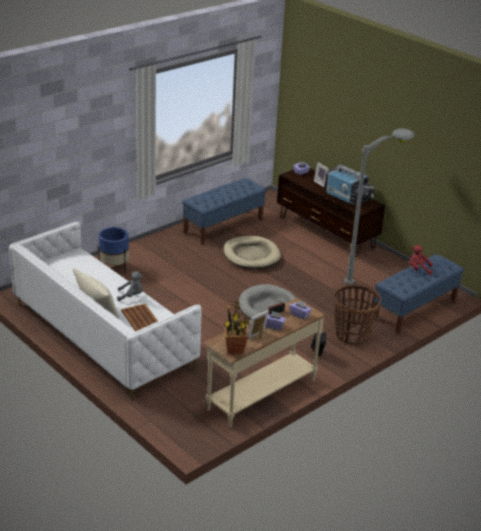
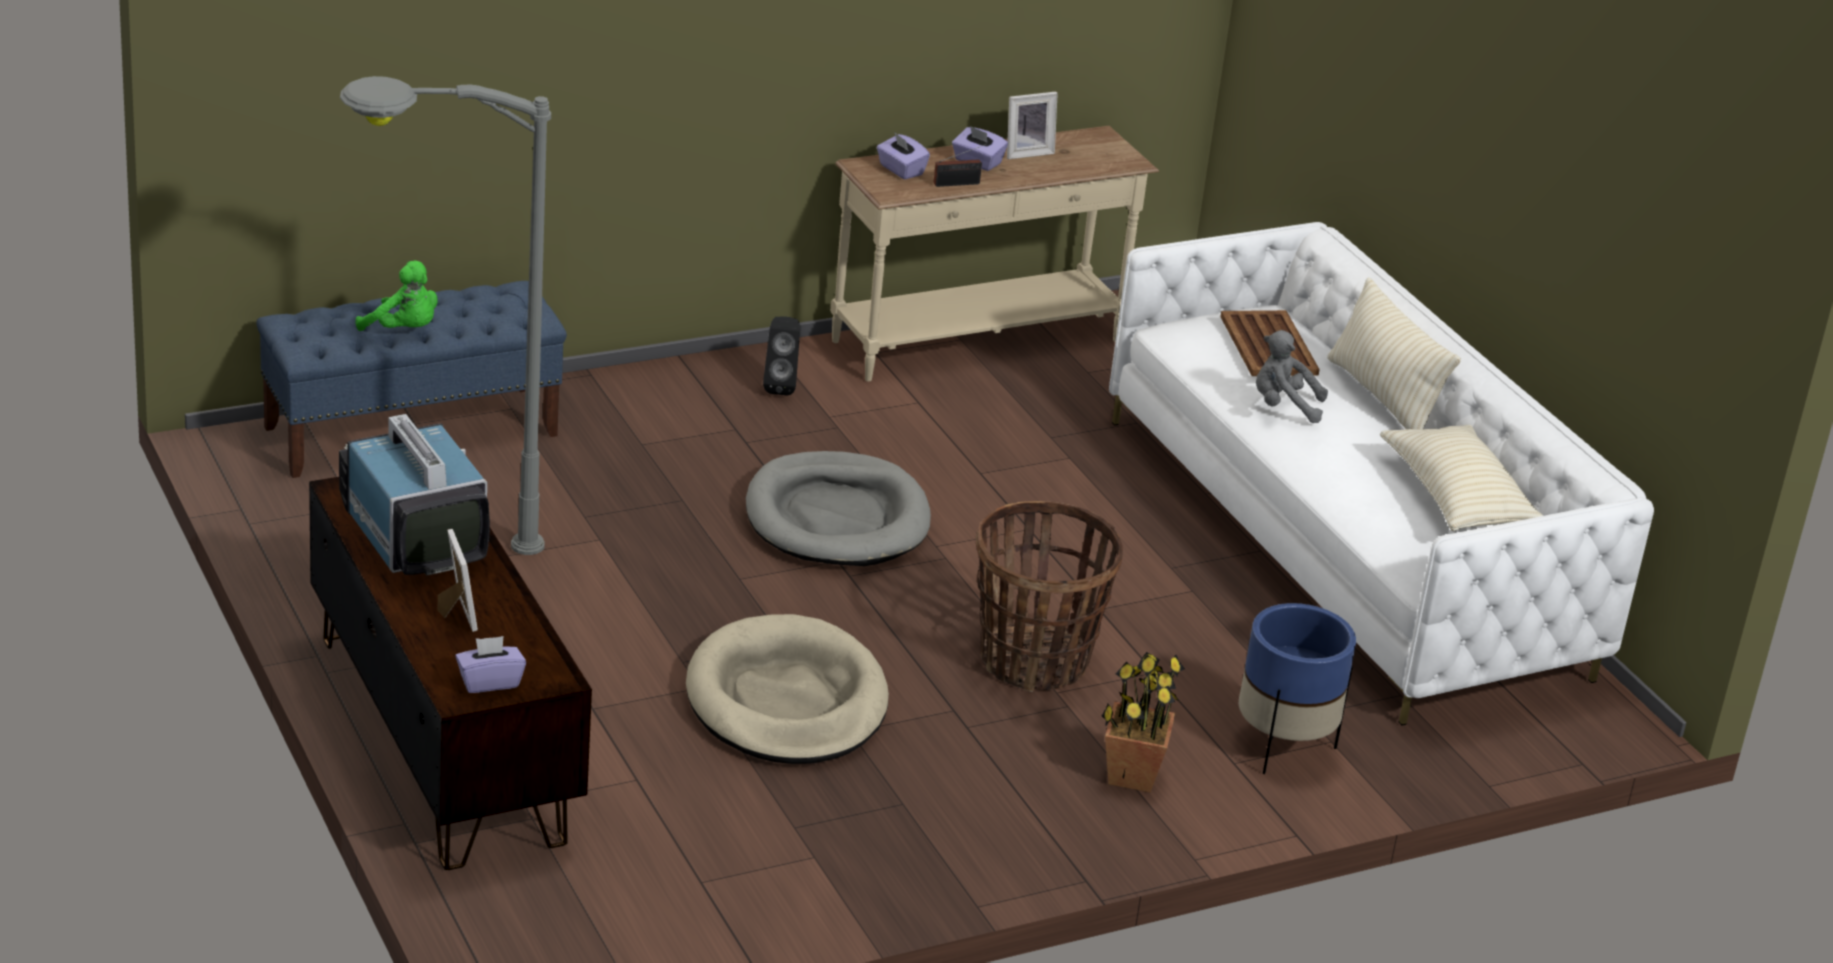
camera: 165 degrees left, 0 degrees up
blue bench [182,178,266,245] -> none
potted plant [223,300,250,354] -> potted plant moved to [1102,652,1185,792]
basket [334,285,381,345] -> basket moved to [976,501,1123,692]
red plush toy [409,245,433,275] -> green plush toy [355,260,438,331]
none -> beige pillow [1380,425,1543,532]

